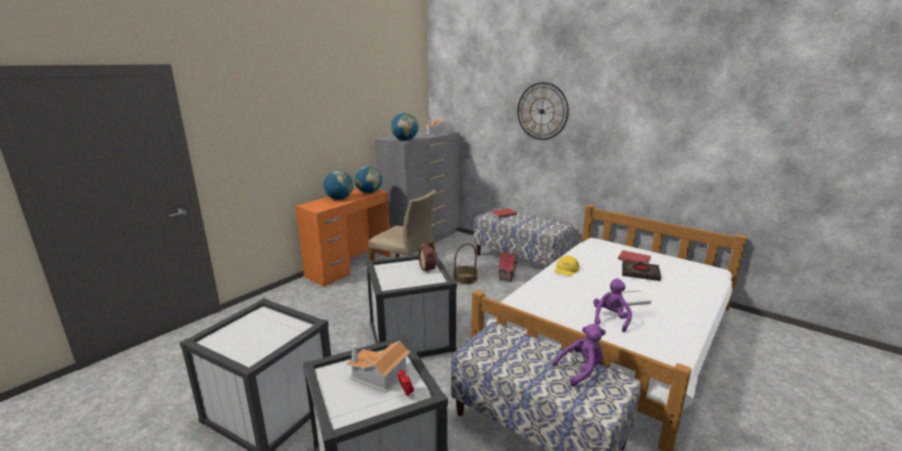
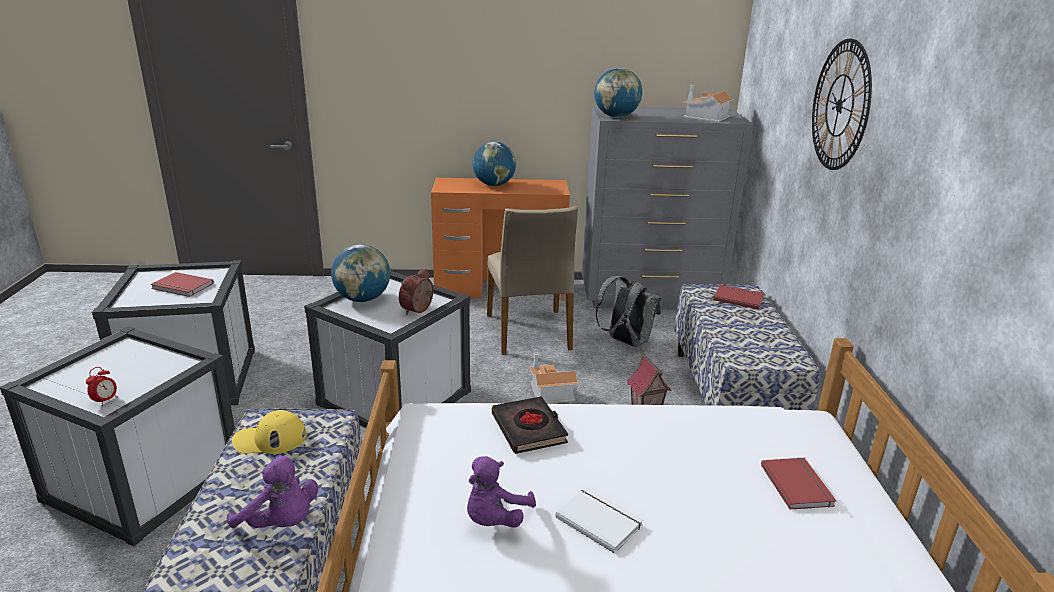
camera: 50 degrees right, 5 degrees up
toy house [346,341,411,393] -> toy house moved to [529,352,578,404]
globe [354,165,382,193] -> globe moved to [331,244,390,302]
basket [453,243,478,285] -> none
yellow cap [554,256,579,276] -> yellow cap moved to [232,410,307,454]
purple plush toy [593,278,632,332] -> purple plush toy turned 135 degrees clockwise [467,456,536,528]
black book [622,261,661,281] -> black book moved to [492,396,568,454]
none -> red book [151,272,214,297]
none -> grey backpack [596,276,661,347]

